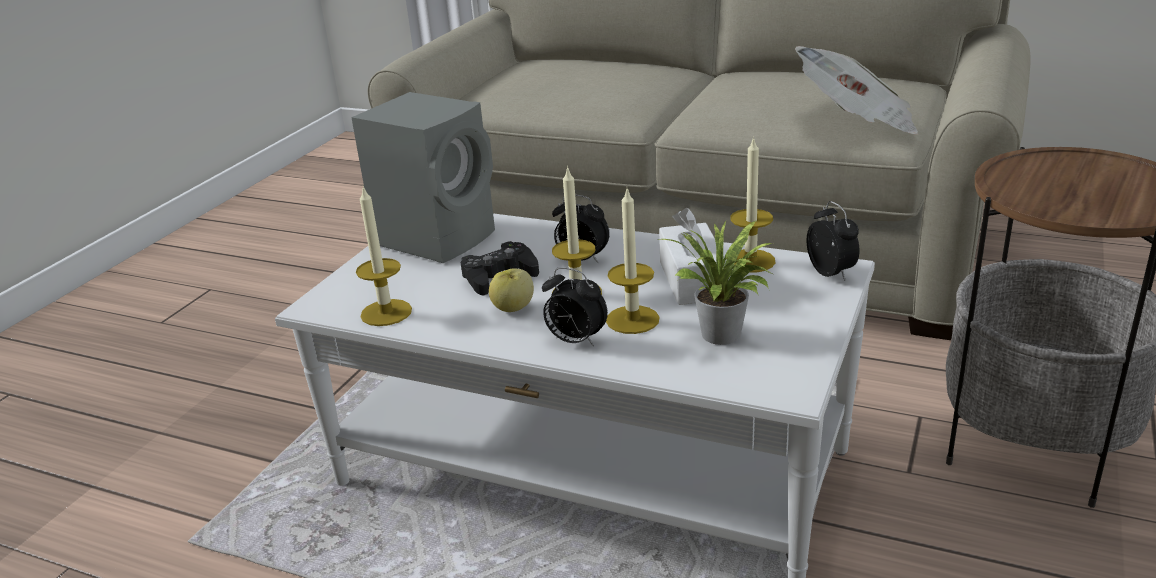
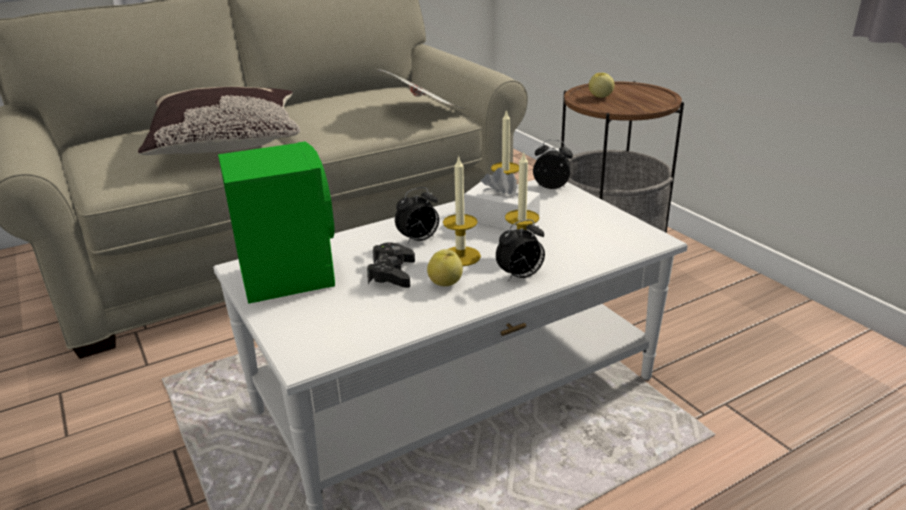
camera: 55 degrees left, 0 degrees up
grey speaker [351,92,495,263] -> green speaker [218,141,335,304]
candle [356,186,412,326] -> none
potted plant [659,220,773,345] -> none
none -> pillow [138,87,300,155]
none -> apple [589,73,614,98]

